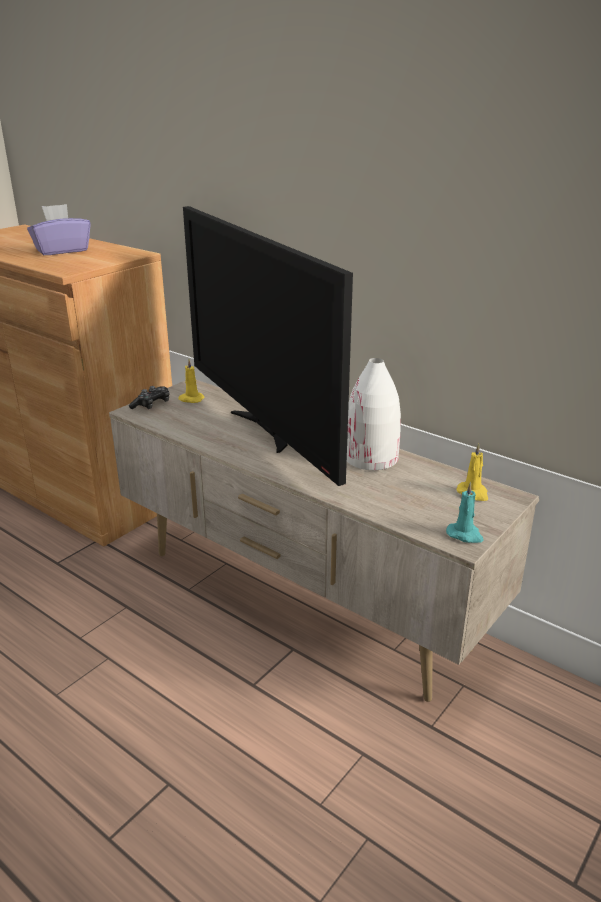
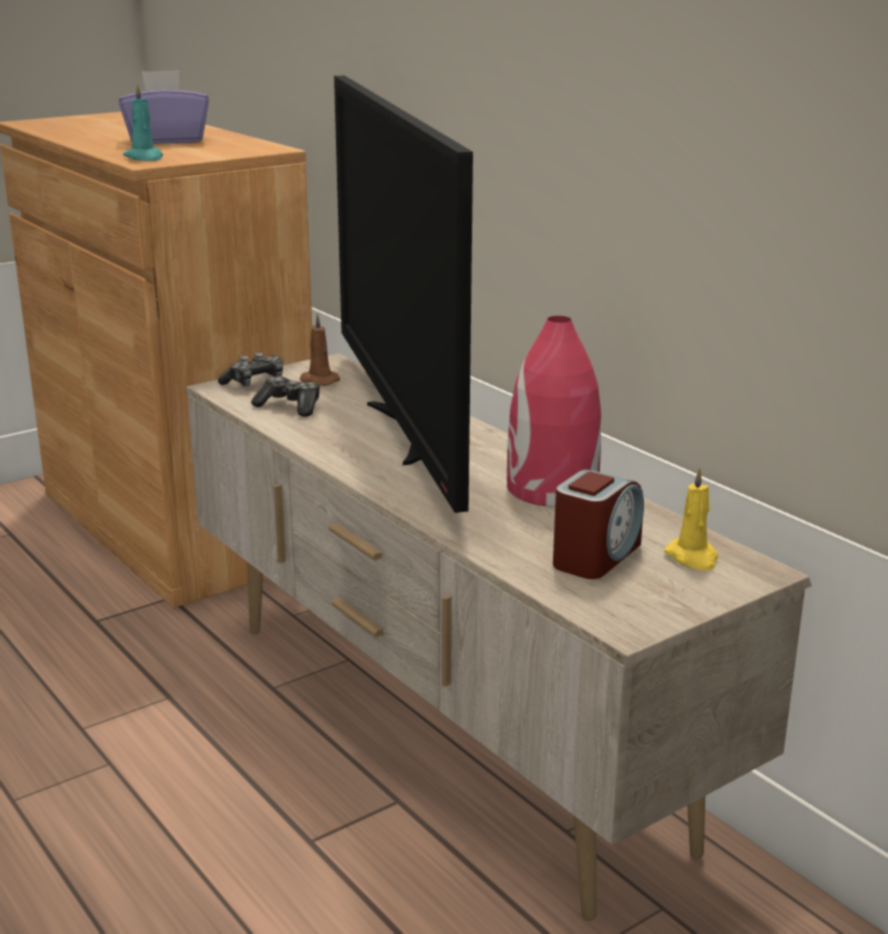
camera: 15 degrees right, 5 degrees down
yellow candle [178,359,205,403] -> brown candle [300,313,340,386]
white vase [347,358,401,470] -> red vase [507,316,601,507]
turquoise candle [446,482,484,543] -> turquoise candle moved to [123,83,163,161]
none -> game controller [251,376,320,417]
none -> alarm clock [553,469,644,579]

